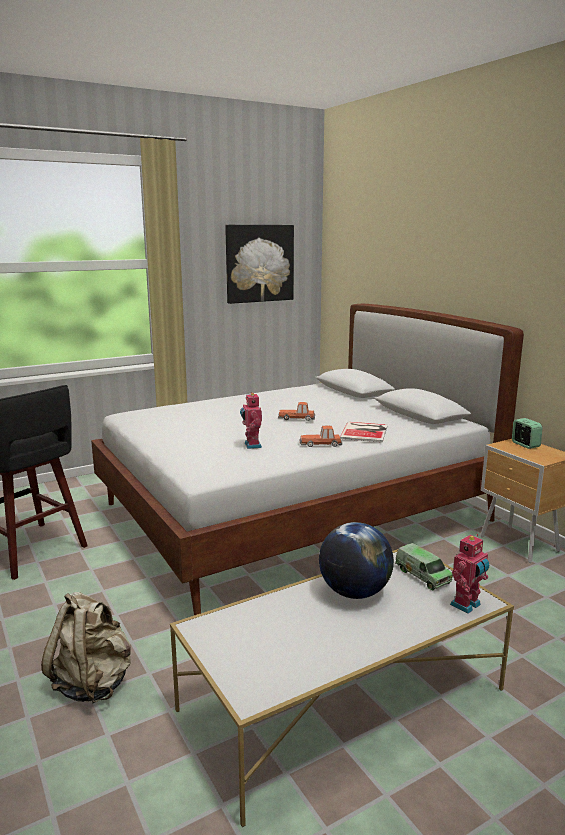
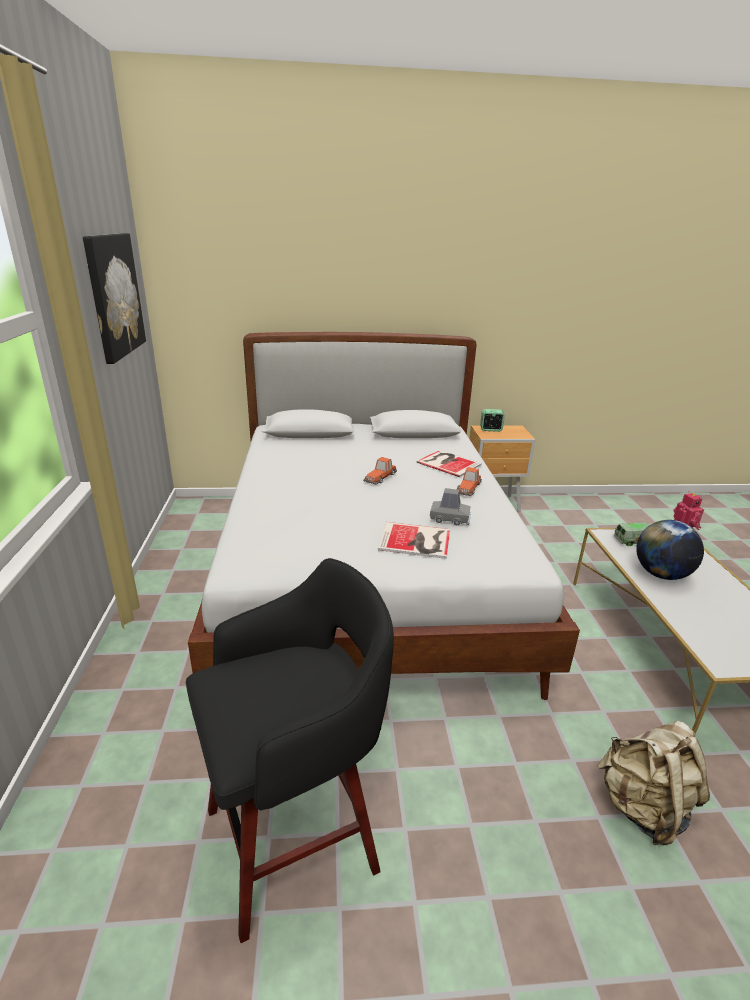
camera: 65 degrees left, 10 degrees up
toy robot [240,392,262,449] -> grey toy car [430,488,471,525]
none -> book [378,522,450,559]

